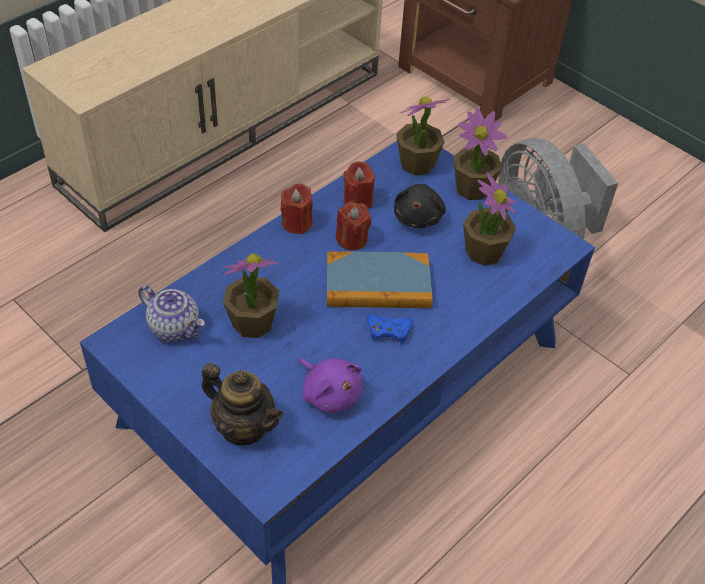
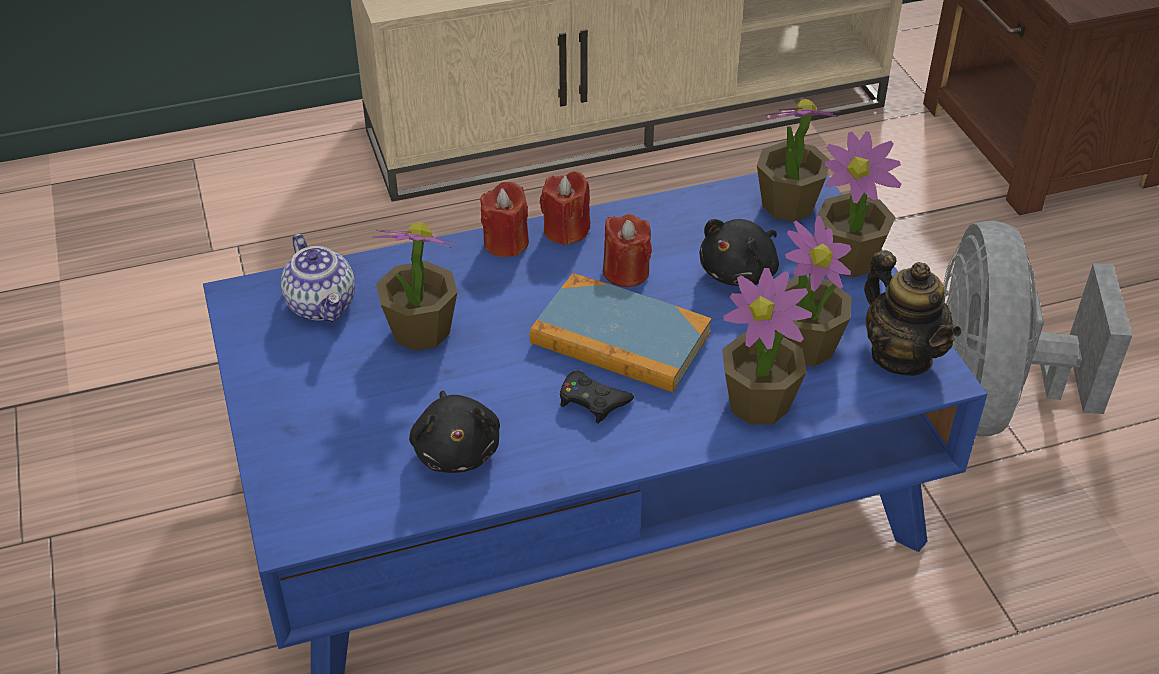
camera: 30 degrees right, 5 degrees down
teapot [202,363,283,445] -> teapot moved to [864,250,962,376]
purple plush toy [299,358,363,413] -> black plush toy [409,391,500,473]
red candle [344,161,375,209] -> red candle moved to [480,182,529,257]
blue game controller [367,314,413,344] -> black game controller [560,370,634,423]
none -> potted plant [722,268,812,425]

